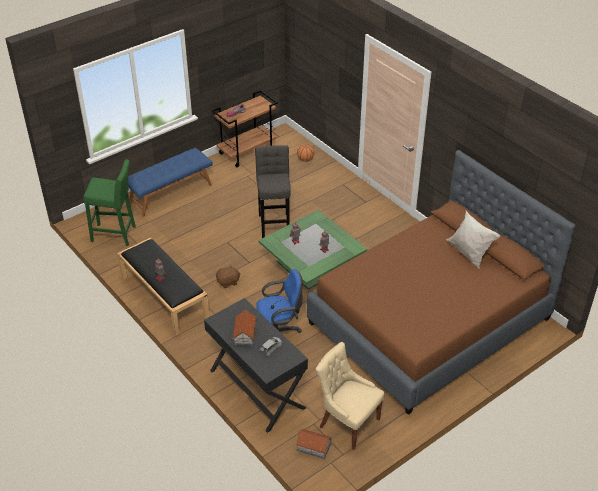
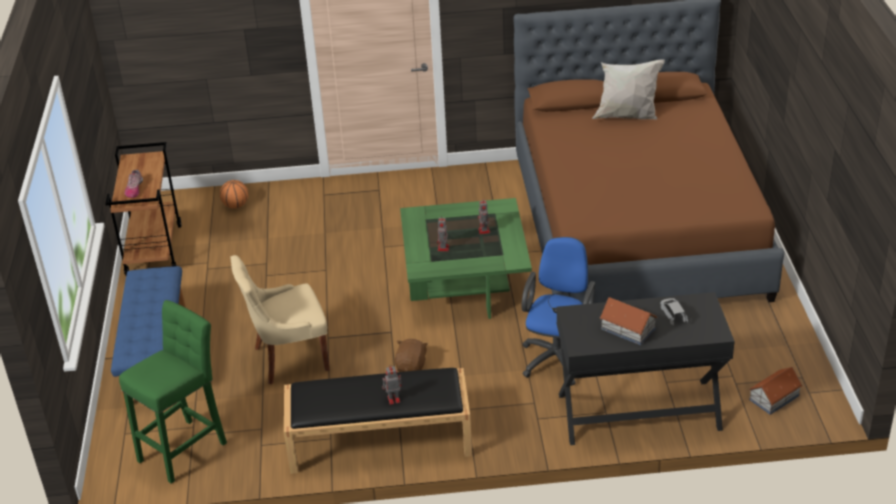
camera: 55 degrees left, 5 degrees down
grey stool [255,145,291,238] -> none
beige chair [316,342,385,450] -> beige chair moved to [230,255,330,384]

